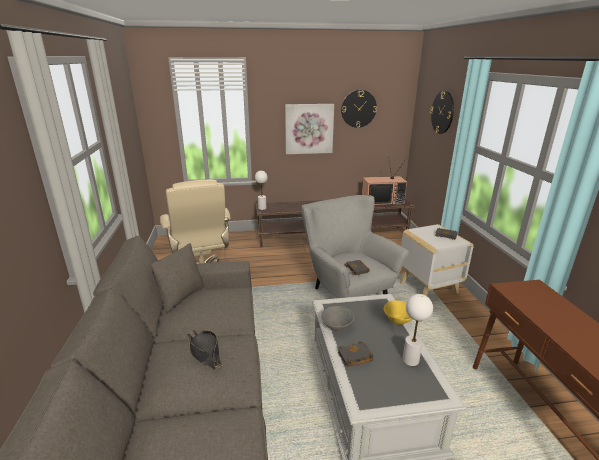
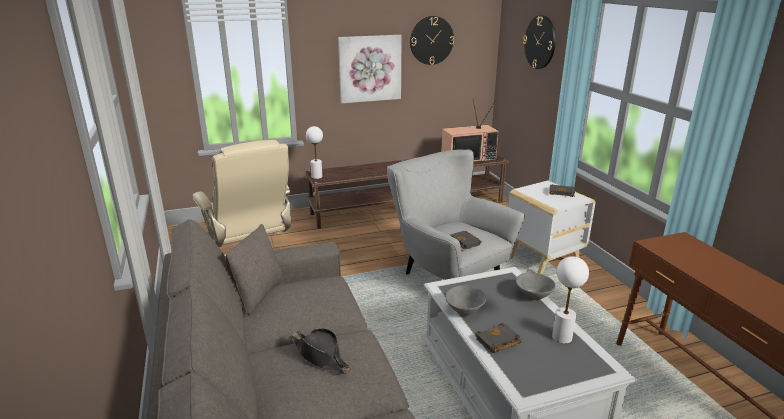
camera: 10 degrees left, 0 degrees up
yellow bowl [384,300,412,325] -> grey bowl [516,272,556,300]

